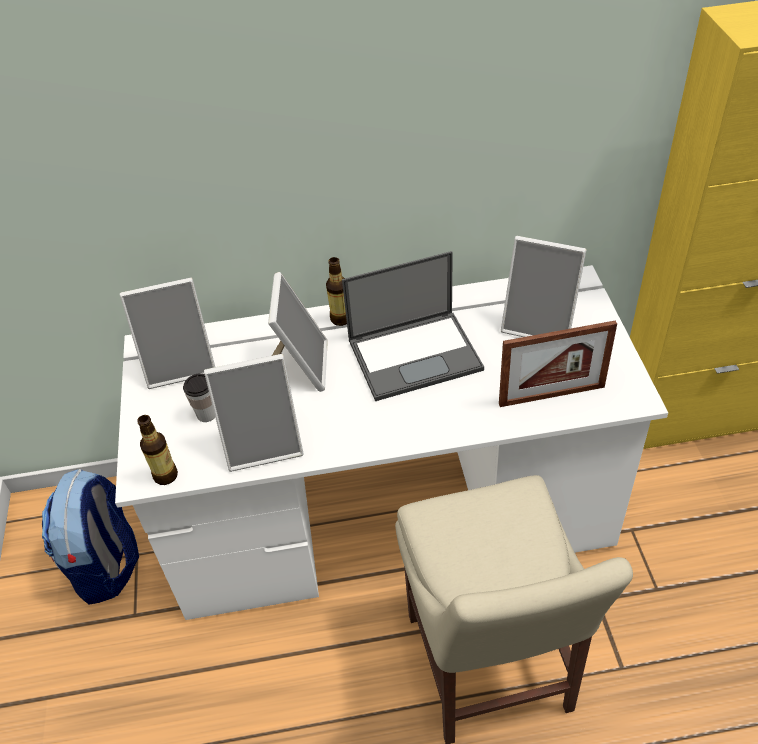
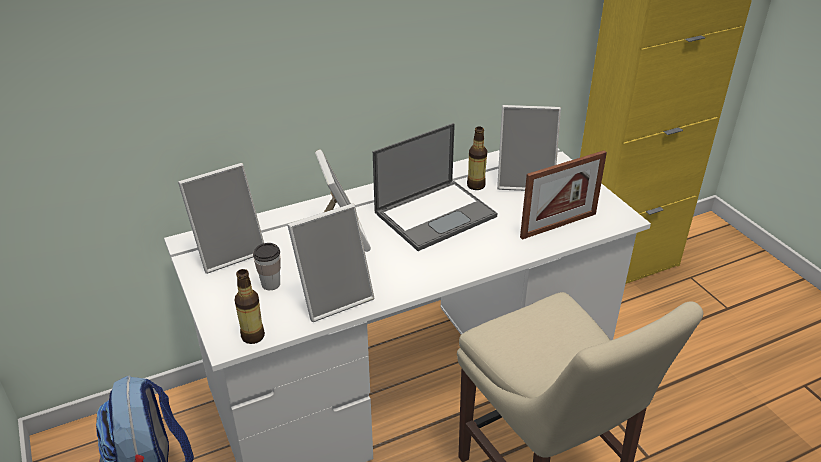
camera: 20 degrees left, 10 degrees down
bottle [326,257,347,326] -> bottle moved to [467,127,487,190]

